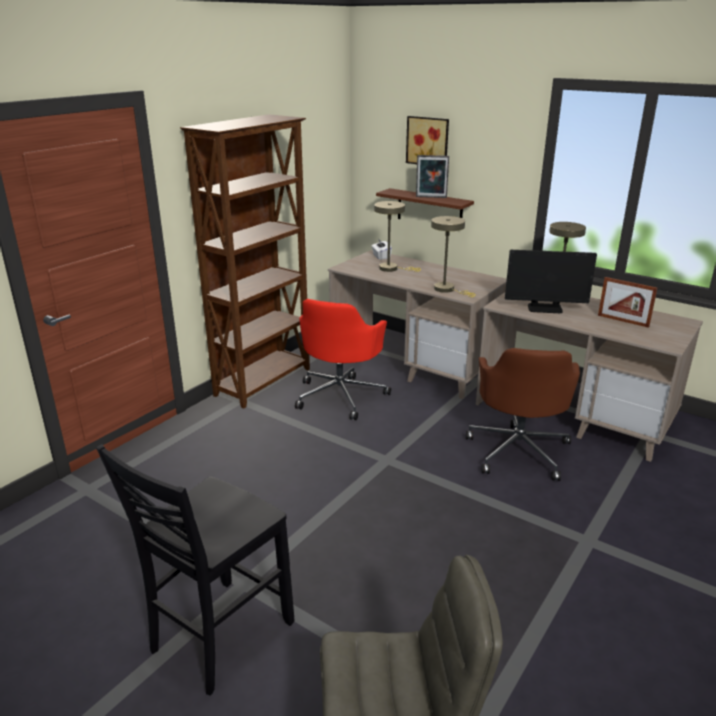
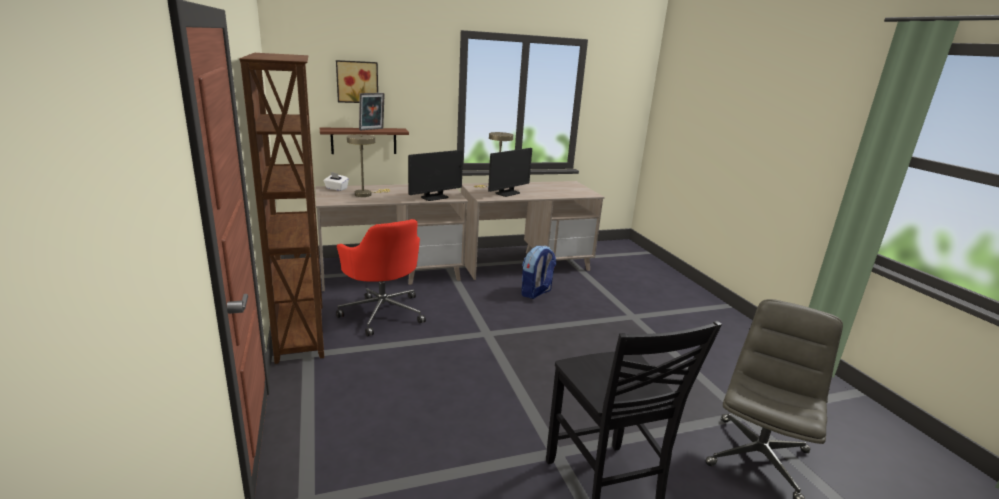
camera: 55 degrees left, 5 degrees down
beige table lamp [431,216,476,297] -> monitor [408,150,463,201]
brown office chair [466,348,580,481] -> backpack [521,246,556,299]
picture frame [598,277,657,328] -> none

